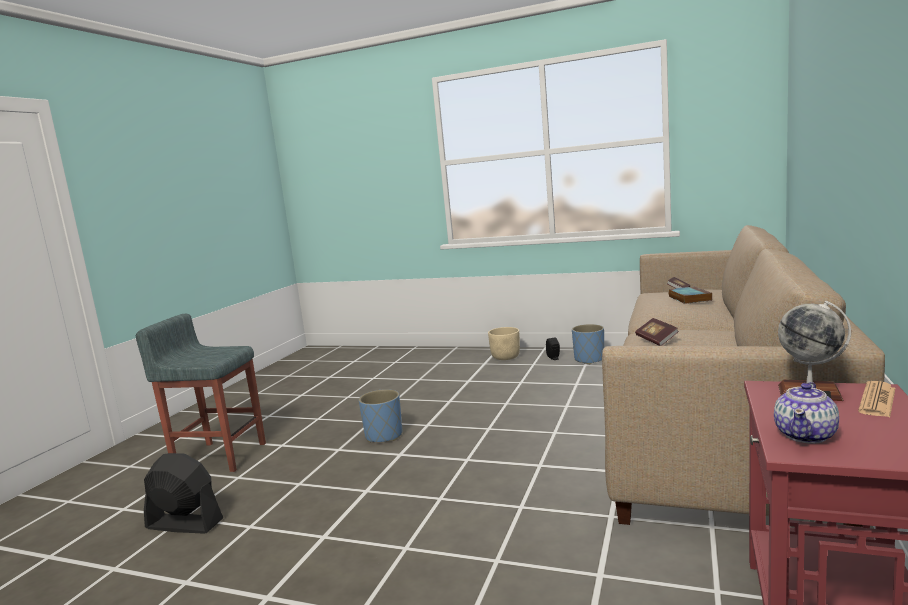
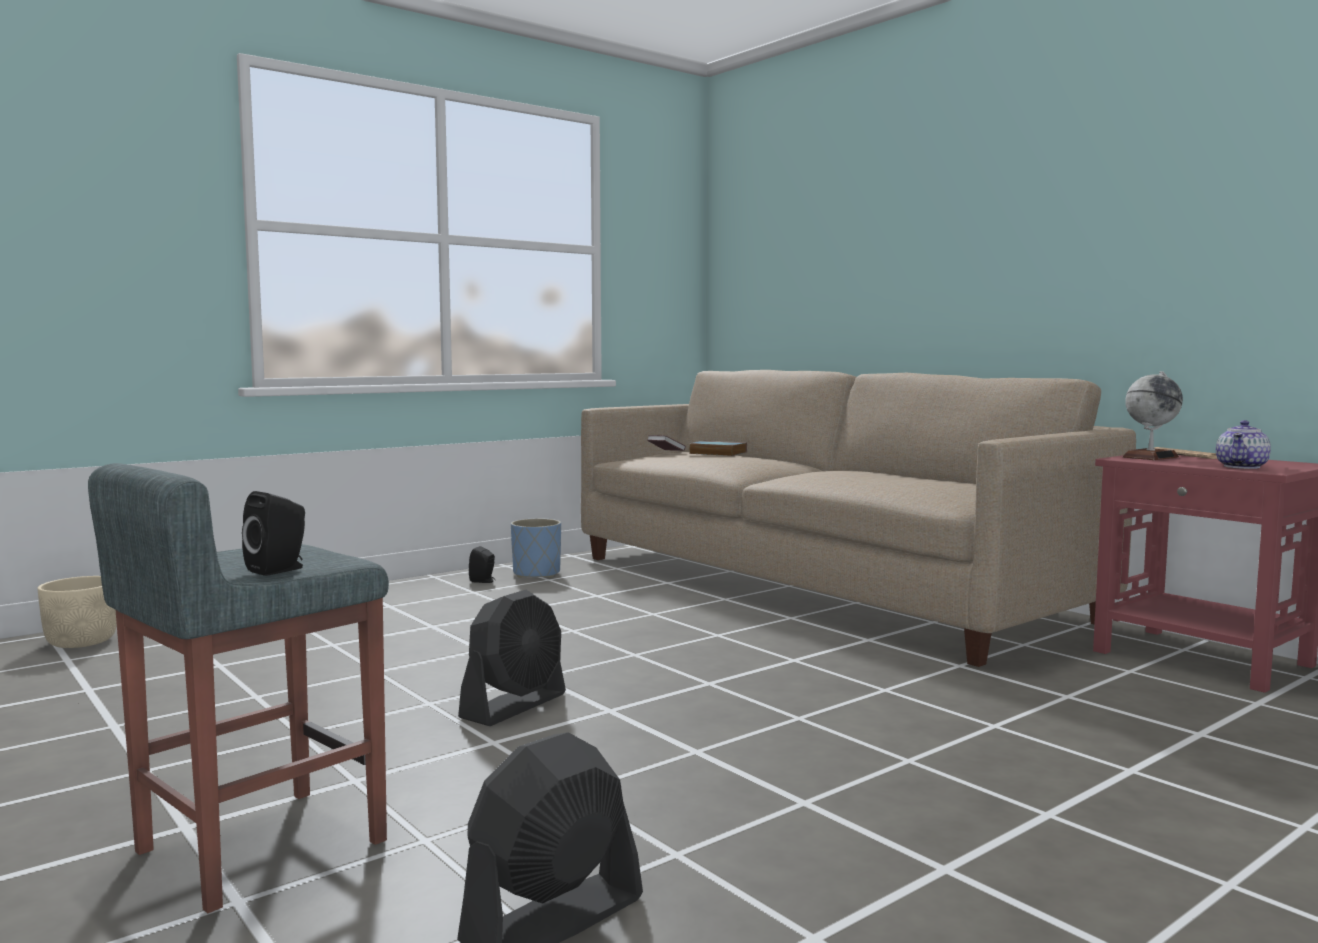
camera: 60 degrees left, 5 degrees down
blue planter [359,389,402,443] -> black fan [458,590,566,726]
beige planter [488,327,520,360] -> beige planter moved to [37,576,117,648]
book [635,318,679,346] -> none
teapot [774,382,839,444] -> teapot turned 60 degrees clockwise [1216,420,1271,469]
none -> black speaker [242,491,305,576]

